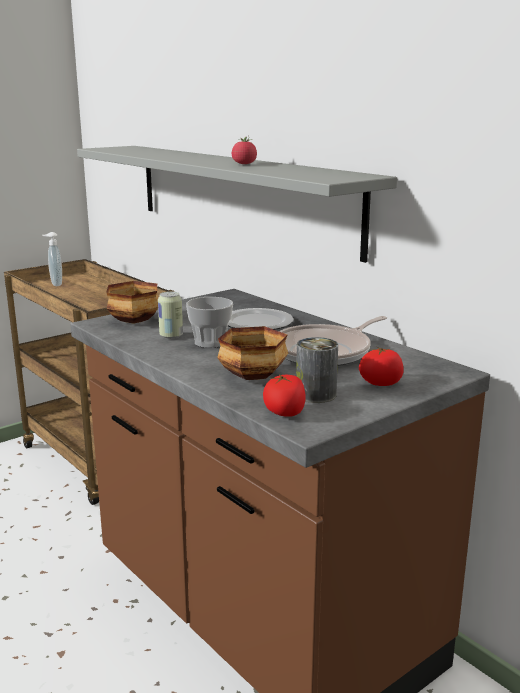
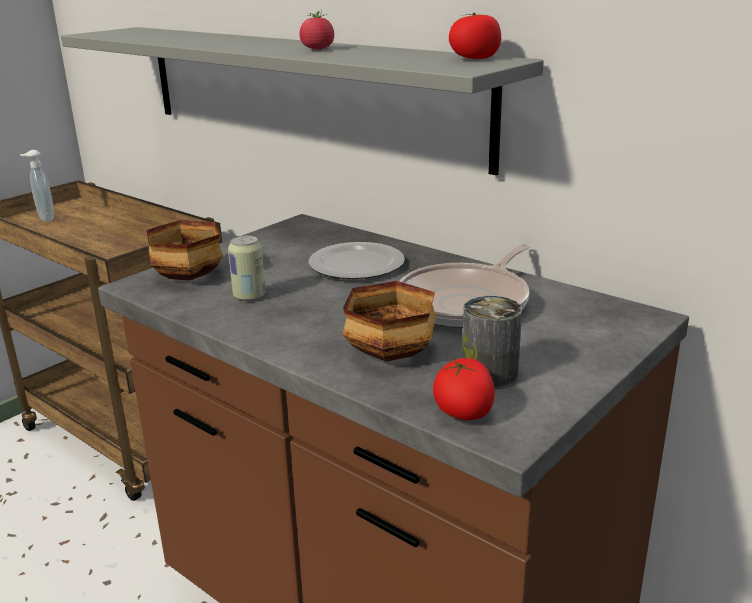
camera: 10 degrees left, 5 degrees up
cup [186,297,233,348] -> none
tomato [359,346,404,386] -> tomato moved to [449,13,501,59]

